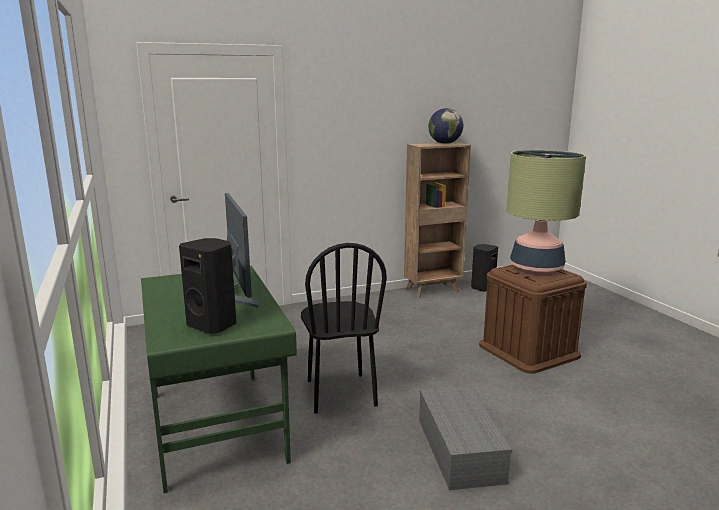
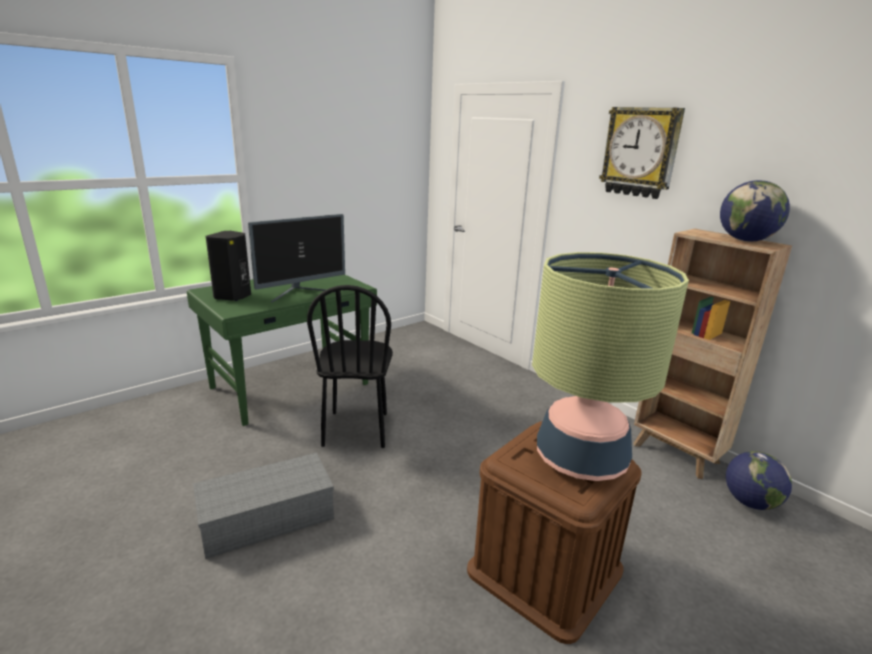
camera: 70 degrees right, 5 degrees up
black chair [301,243,387,414] -> black chair turned 60 degrees counterclockwise [307,285,393,448]
black speaker [471,244,498,292] -> globe [726,451,792,510]
none -> wall clock [599,107,685,199]

